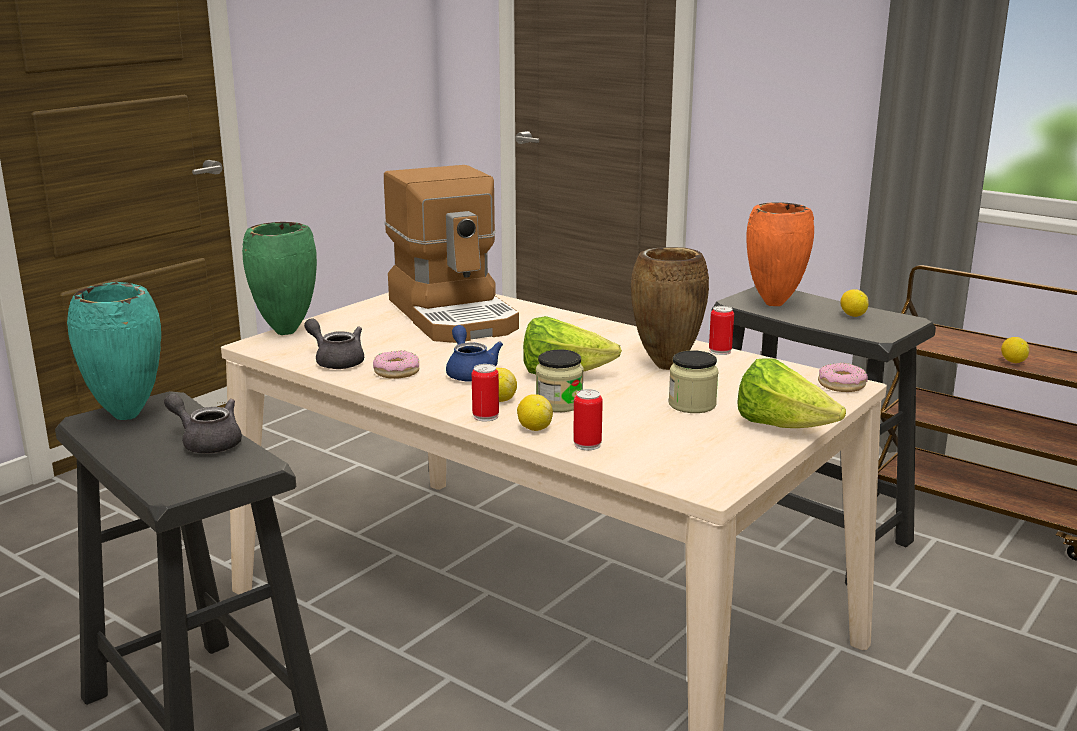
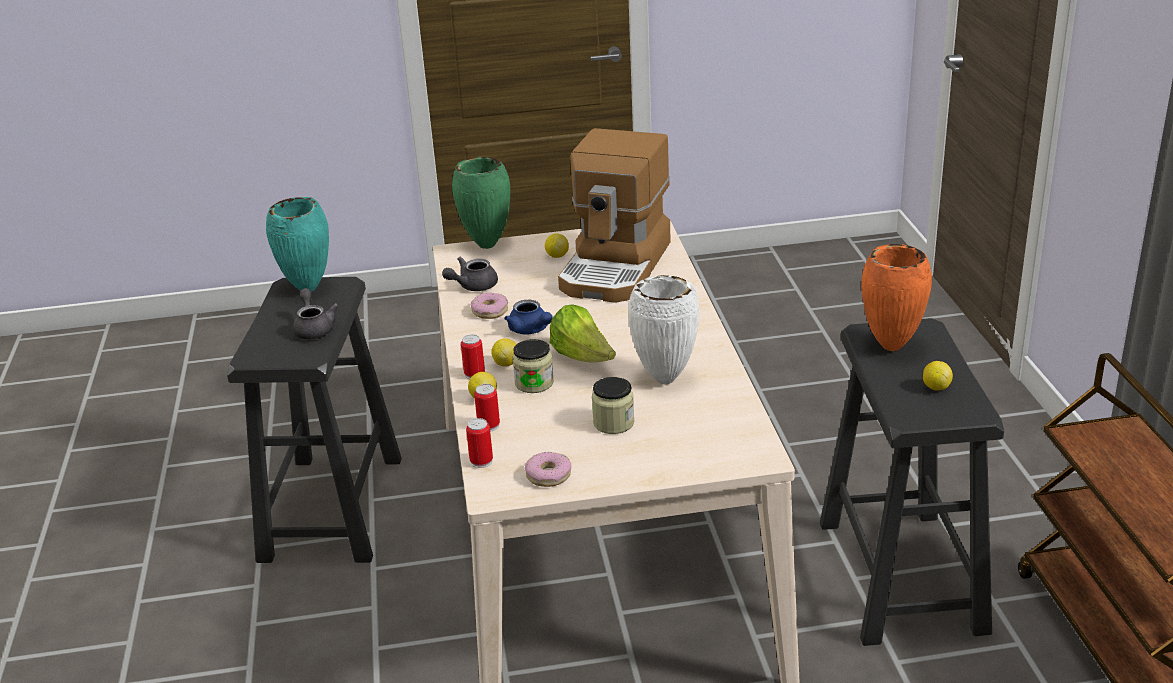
camera: 45 degrees right, 10 degrees up
grey teapot [304,318,364,369] -> grey teapot turned 120 degrees counterclockwise [442,257,498,291]
blue teapot [446,325,503,382] -> blue teapot turned 120 degrees clockwise [504,300,553,335]
brown vase [631,247,709,370] -> white vase [628,275,699,385]
can [709,306,734,355] -> can moved to [466,418,493,468]
lettuce [737,359,846,428] -> none
donut [818,363,868,392] -> donut moved to [525,452,571,487]
lemon [1001,337,1029,363] -> lemon moved to [545,233,569,258]

